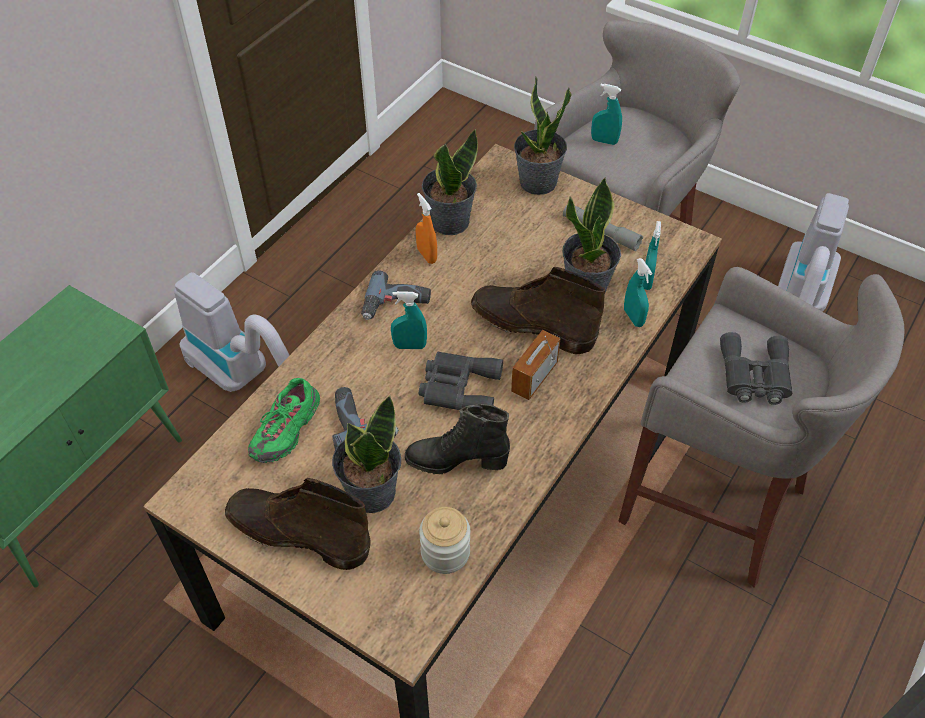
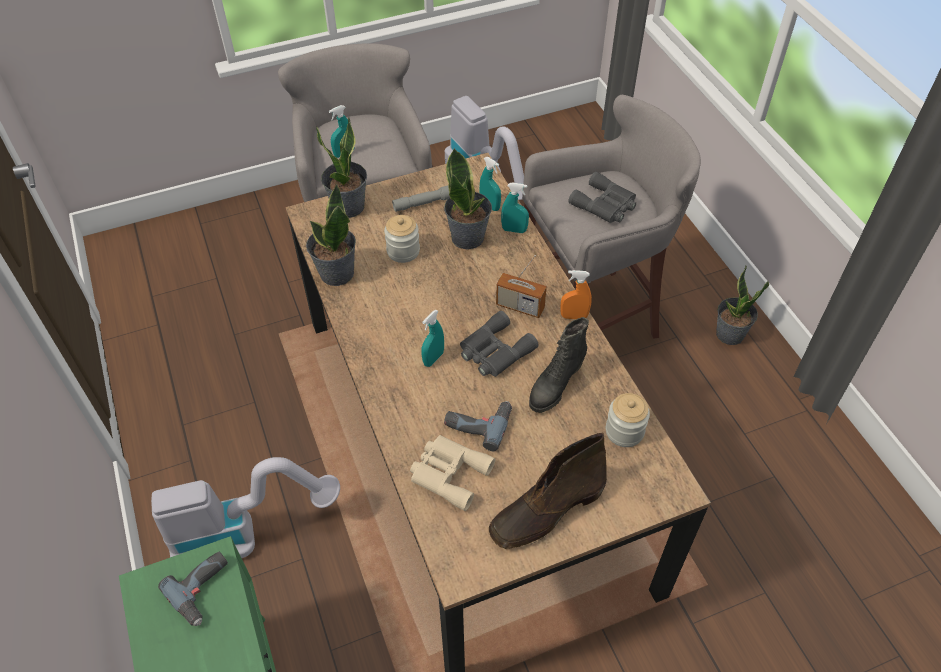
camera: 55 degrees left, 0 degrees up
green shoe [248,378,320,463] -> beige binoculars [410,435,496,511]
potted plant [332,395,401,513] -> potted plant moved to [716,266,769,345]
power drill [361,270,431,320] -> power drill moved to [158,552,228,626]
orange spray bottle [416,193,437,264] -> orange spray bottle moved to [560,270,592,319]
brown boot [471,267,605,354] -> none
radio [511,330,561,400] -> radio turned 45 degrees counterclockwise [496,255,547,318]
none -> jar [384,215,420,263]

